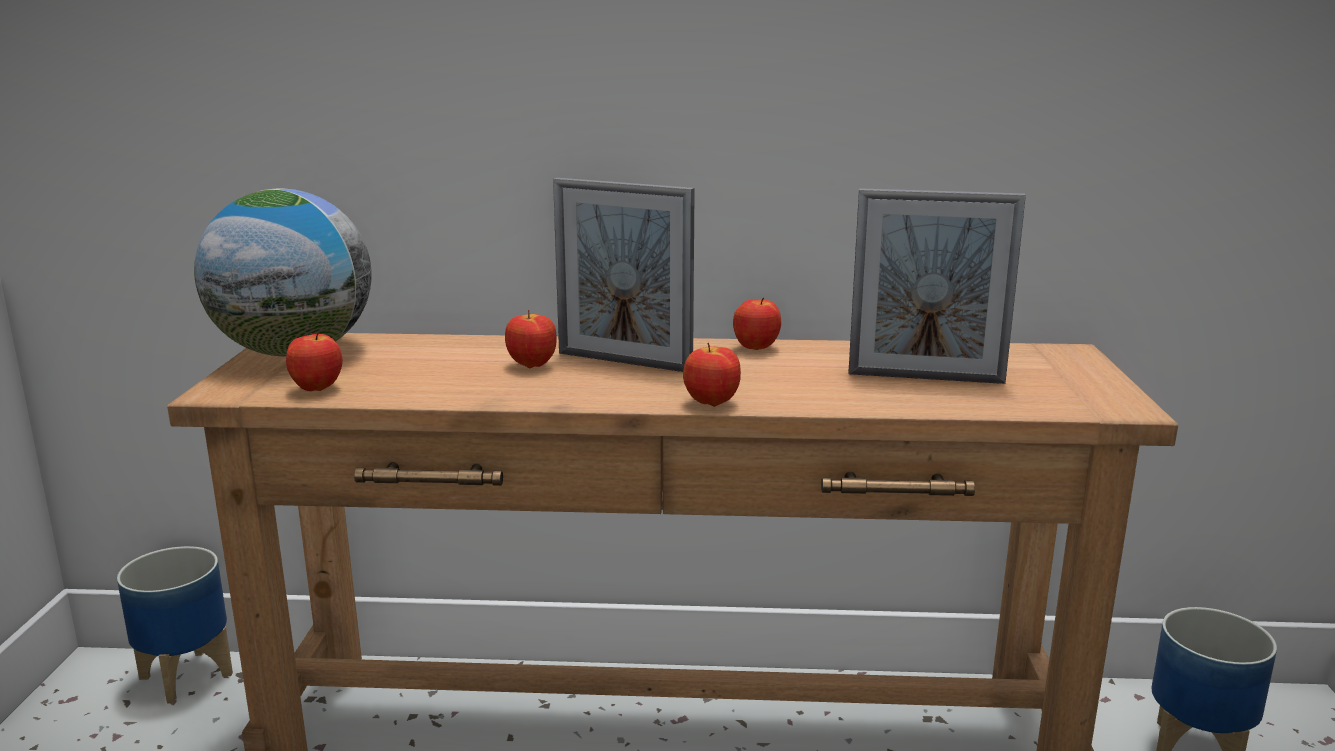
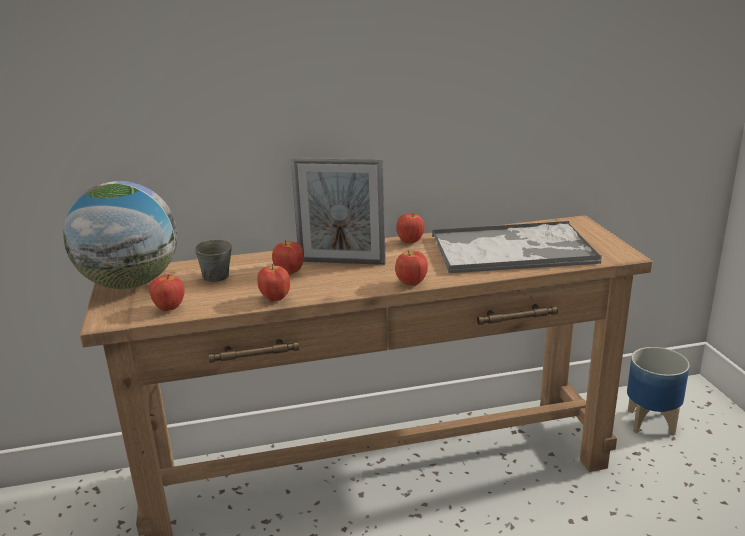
camera: 15 degrees left, 5 degrees up
planter [117,546,233,704] -> none
picture frame [848,188,1026,384] -> tray [432,221,602,274]
none -> grey mug [195,240,232,282]
none -> apple [257,264,290,302]

